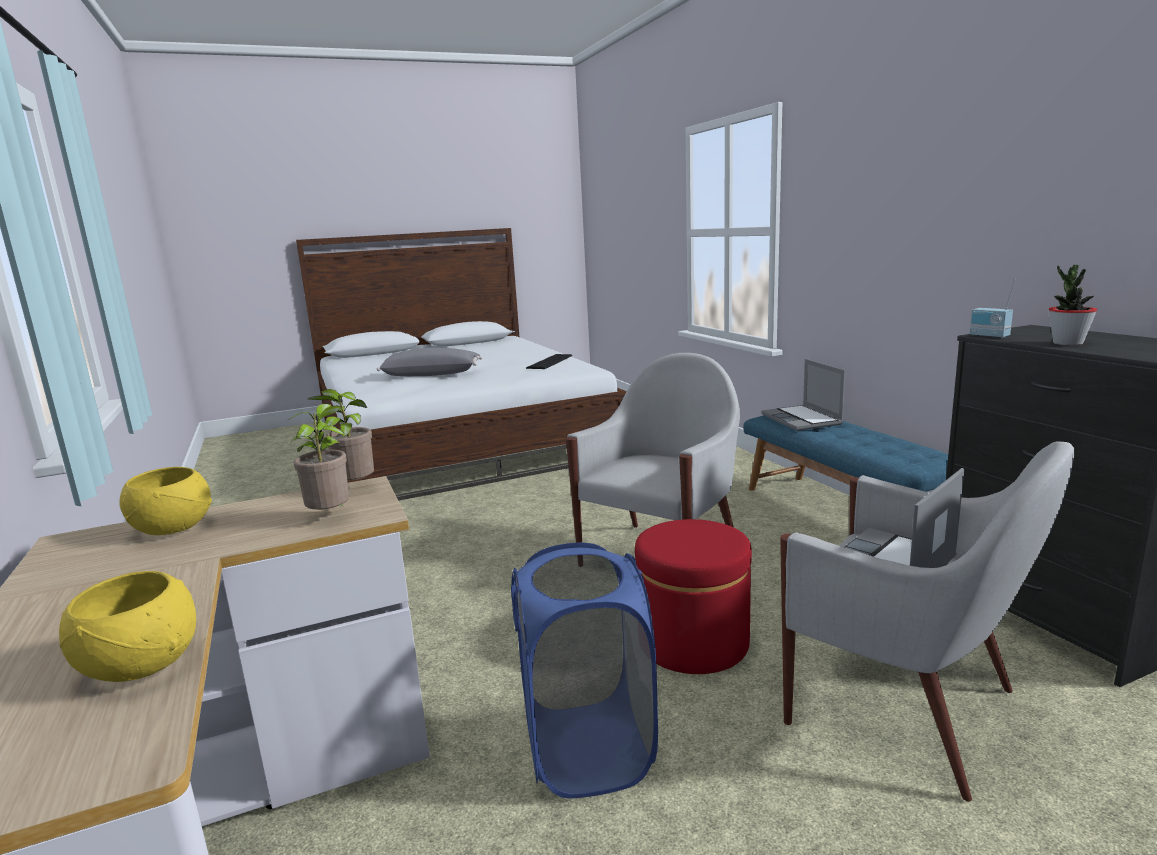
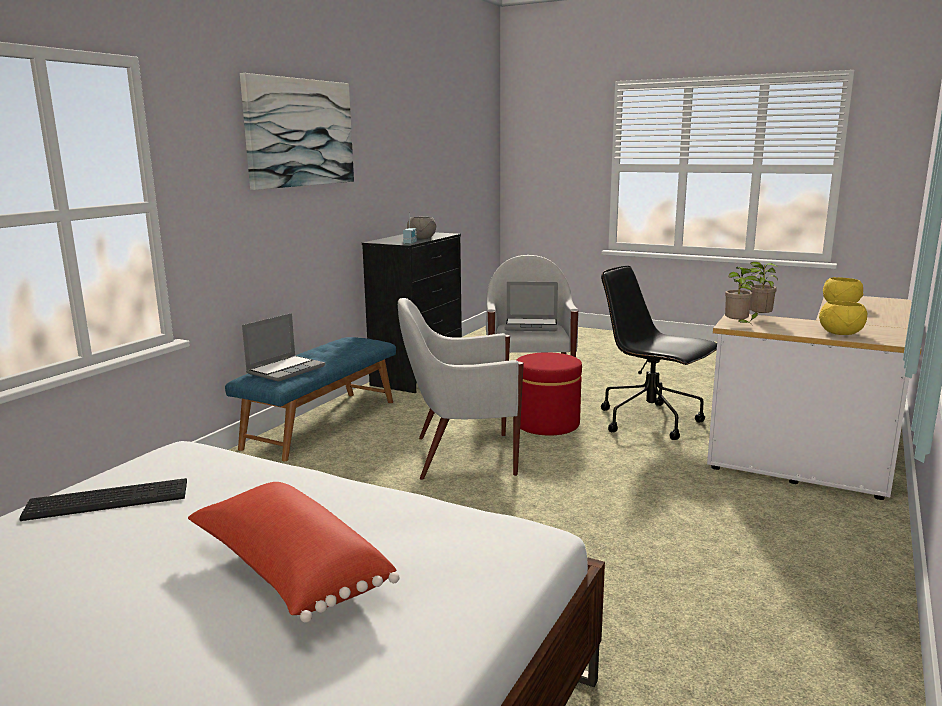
camera: 130 degrees left, 0 degrees up
grey pillow [377,348,482,376] -> red pillow [188,482,399,623]
blue laundry basket [511,543,658,798] -> black office chair [601,266,717,440]
potted plant [1049,265,1097,345] -> grey bowl [407,217,436,239]
none -> picture [240,73,354,190]

